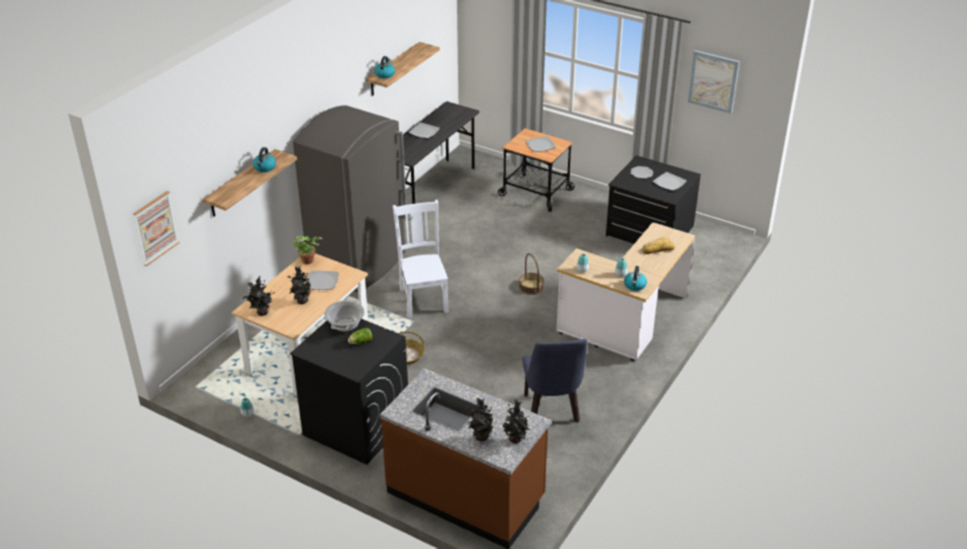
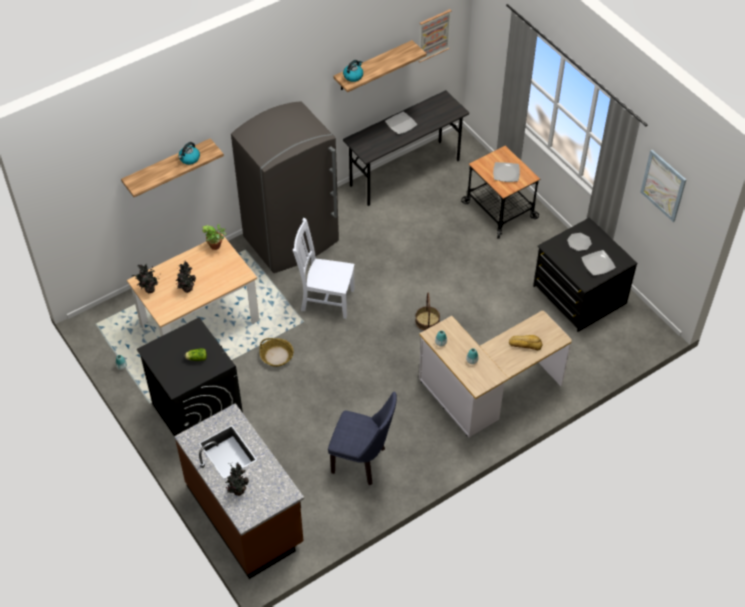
camera: 25 degrees right, 15 degrees up
picture [133,191,180,266] -> picture moved to [418,9,452,63]
plate [306,270,339,290] -> none
cooking pot [324,300,364,332] -> none
white chair [393,200,449,318] -> white chair turned 90 degrees counterclockwise [293,218,355,319]
potted plant [503,398,531,443] -> none
blue chair [523,339,587,422] -> blue chair turned 90 degrees counterclockwise [328,392,397,485]
kettle [624,266,647,291] -> none

